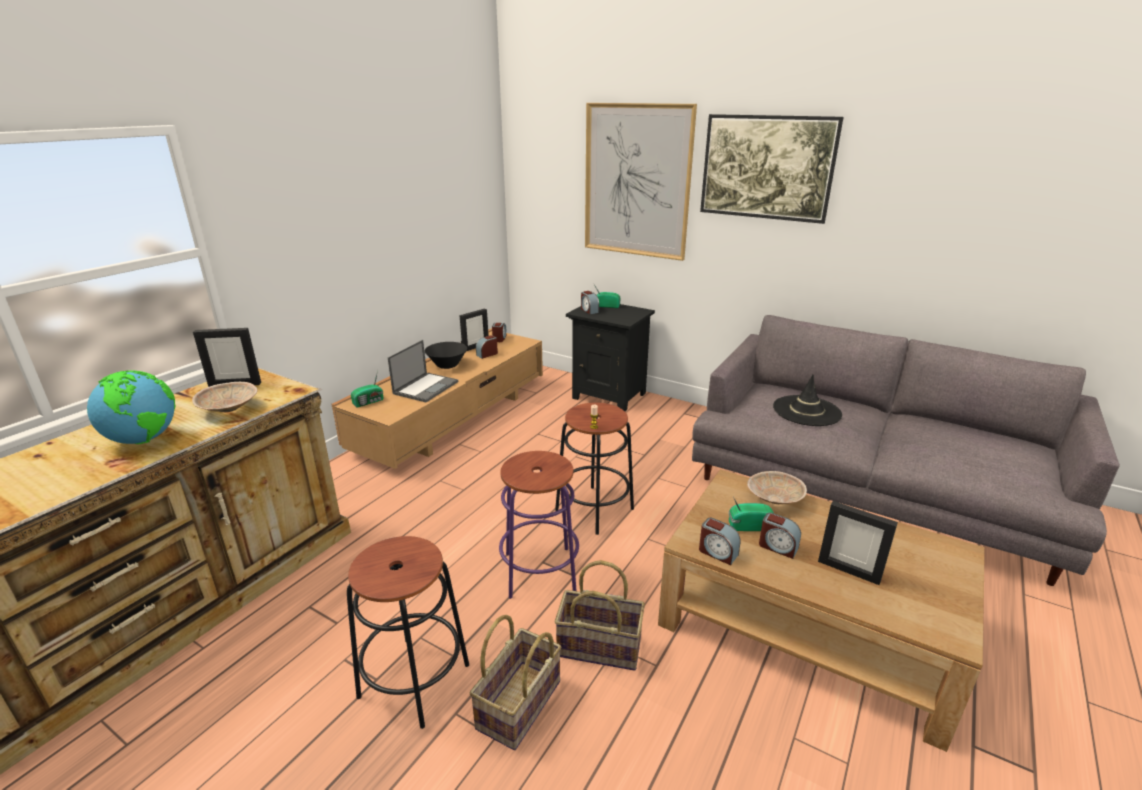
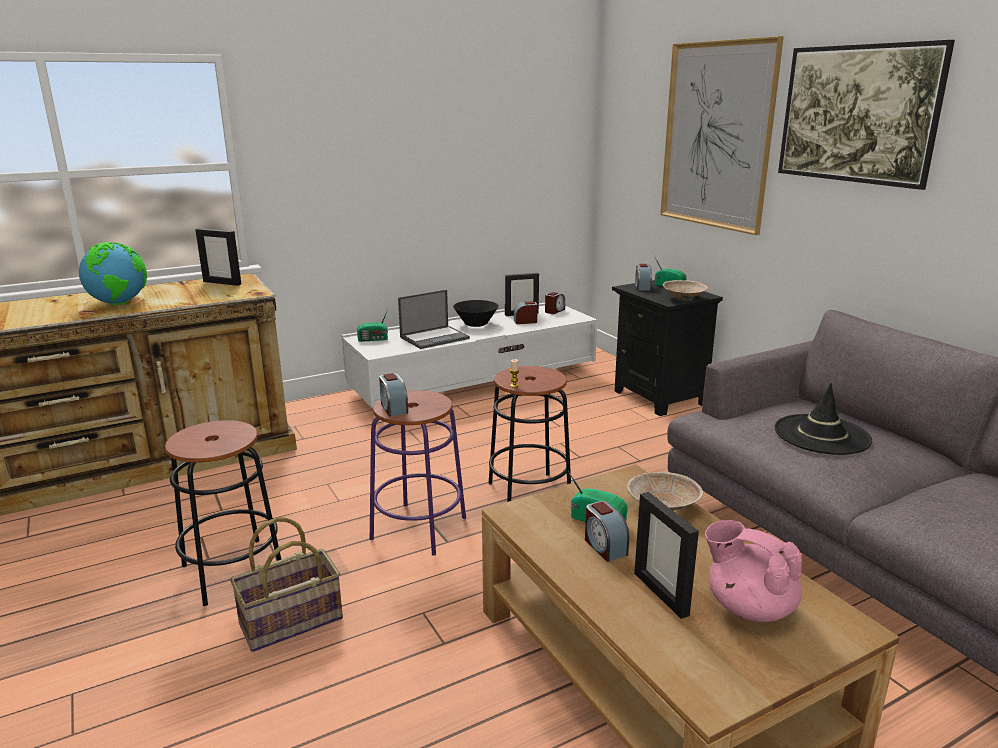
camera: 30 degrees right, 5 degrees down
beige bowl [192,382,258,412] -> beige bowl moved to [663,280,708,300]
brown tv stand [332,328,543,469] -> white tv stand [341,303,597,408]
basket [555,560,645,671] -> none
alarm clock [699,518,741,565] -> alarm clock moved to [379,373,408,417]
none -> pink teapot [705,520,802,622]

